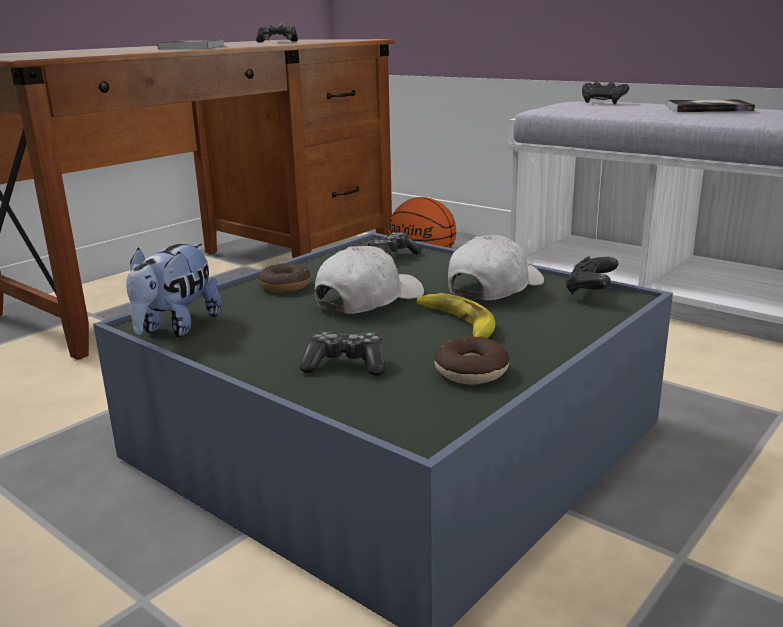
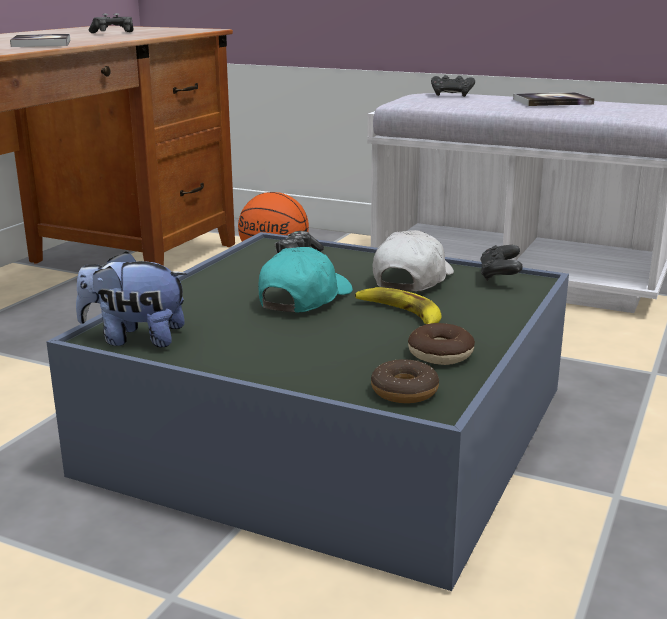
camera: 15 degrees left, 0 degrees up
plush toy [126,243,222,337] -> plush toy turned 90 degrees clockwise [76,251,187,347]
donut [258,263,311,293] -> donut moved to [371,359,439,403]
game controller [300,331,385,376] -> none
white cap [315,246,424,314] -> turquoise cap [258,247,353,313]

